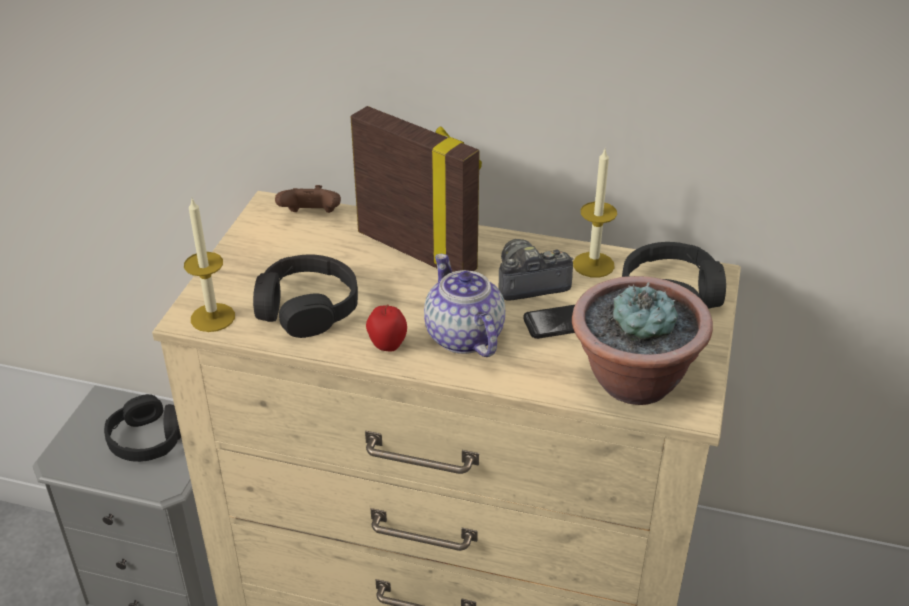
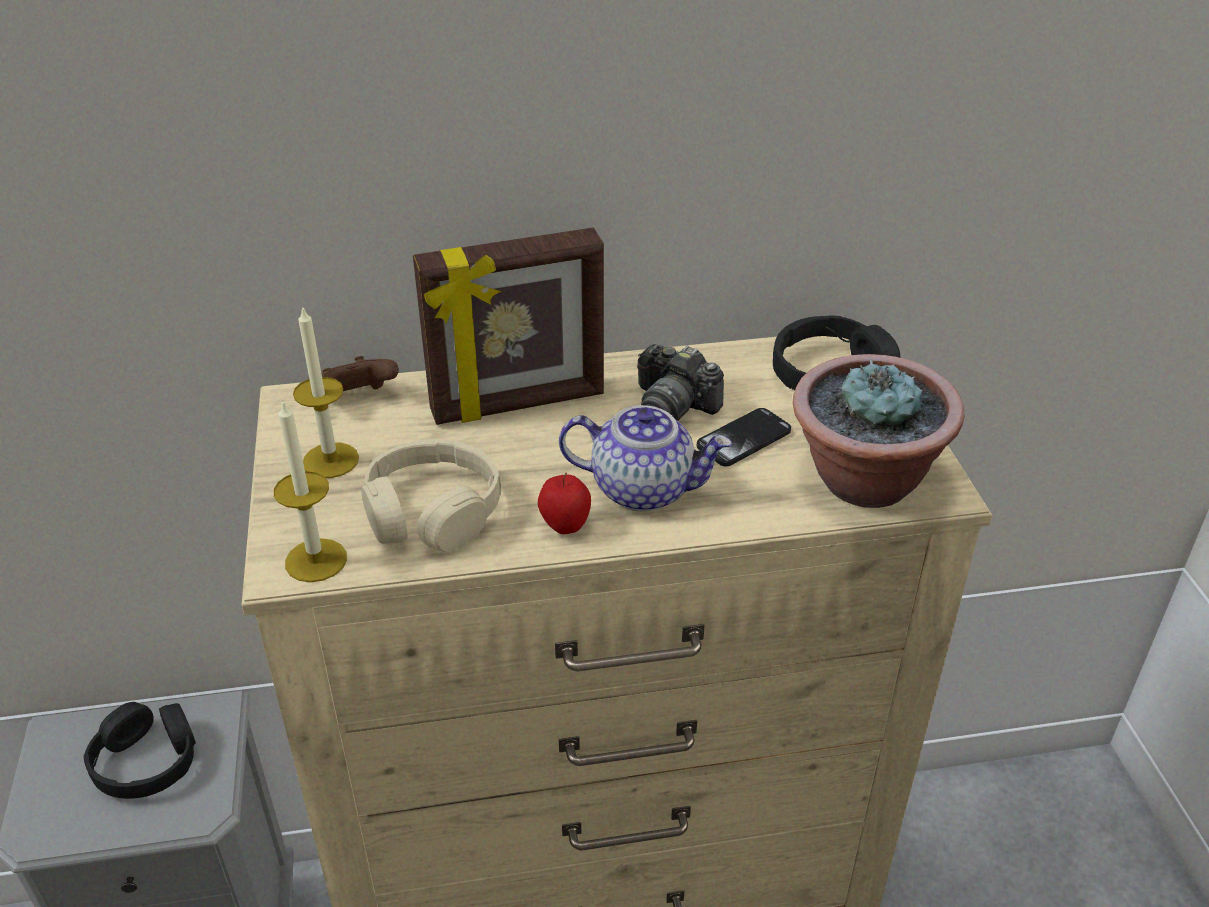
camera: 25 degrees left, 0 degrees up
black headphones [253,255,358,338] -> beige headphones [361,439,501,552]
picture frame [350,106,482,272] -> picture frame turned 150 degrees clockwise [413,228,604,425]
teapot [424,253,505,357] -> teapot turned 150 degrees clockwise [559,405,732,511]
camera [499,239,573,301] -> camera turned 105 degrees counterclockwise [637,344,724,421]
candle [573,149,617,278] -> candle moved to [293,305,359,478]

